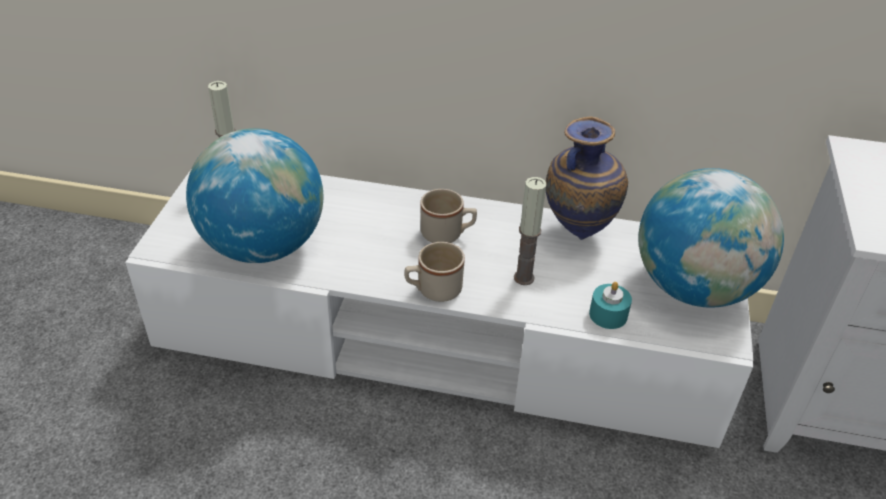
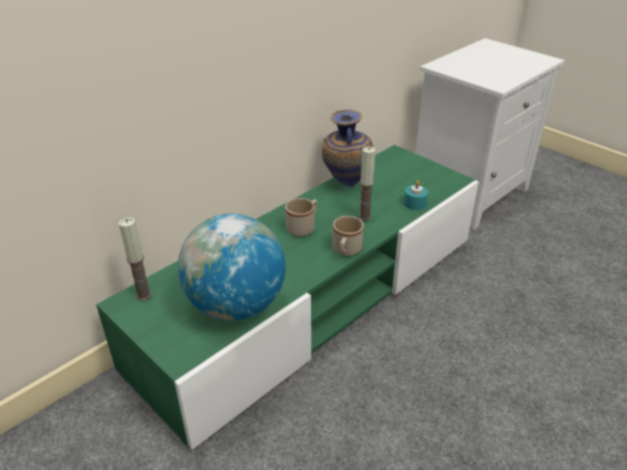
camera: 55 degrees left, 5 degrees down
white tv stand [125,170,754,448] -> green tv stand [96,145,479,450]
globe [639,168,784,308] -> none

